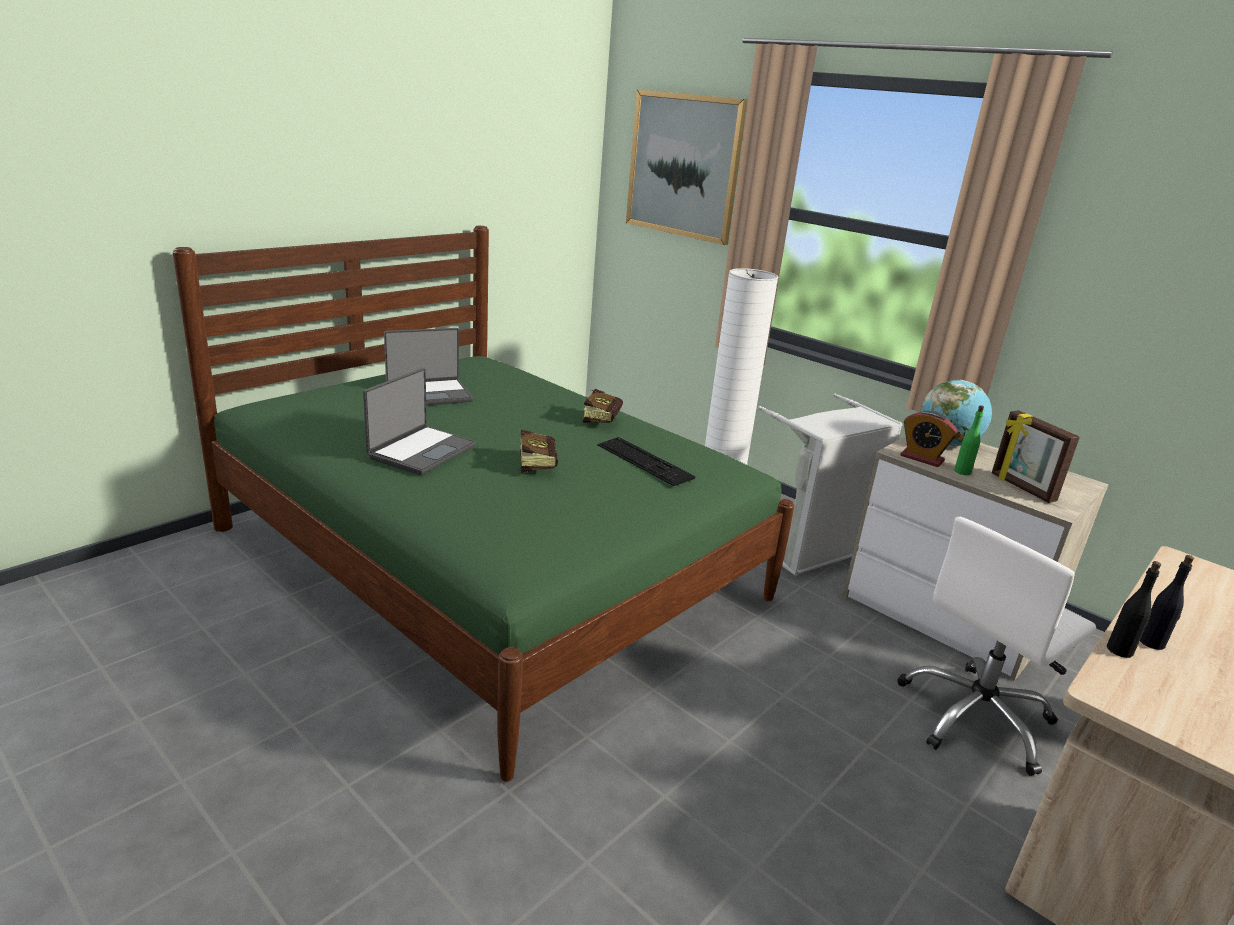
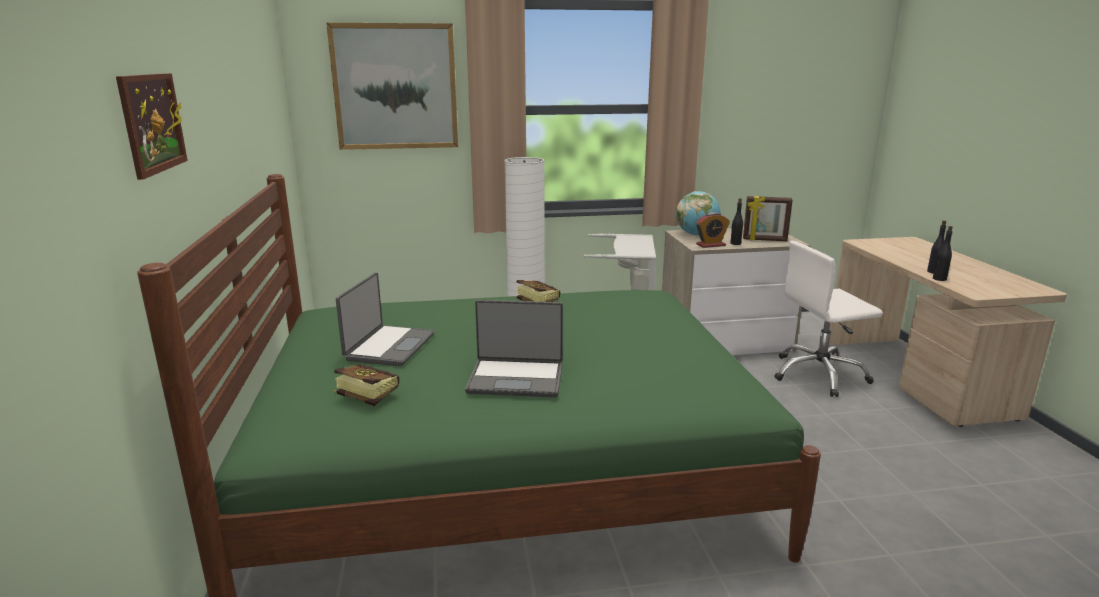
camera: 50 degrees left, 5 degrees down
laptop [363,368,476,475] -> laptop turned 120 degrees clockwise [465,300,563,397]
book [519,430,558,473] -> book moved to [334,364,399,406]
keyboard [597,437,695,486] -> none
white office chair [897,517,1096,776] -> white office chair turned 75 degrees clockwise [774,241,883,397]
green bottle [954,405,984,475] -> black bottle [730,198,743,245]
none -> picture [116,73,188,180]

